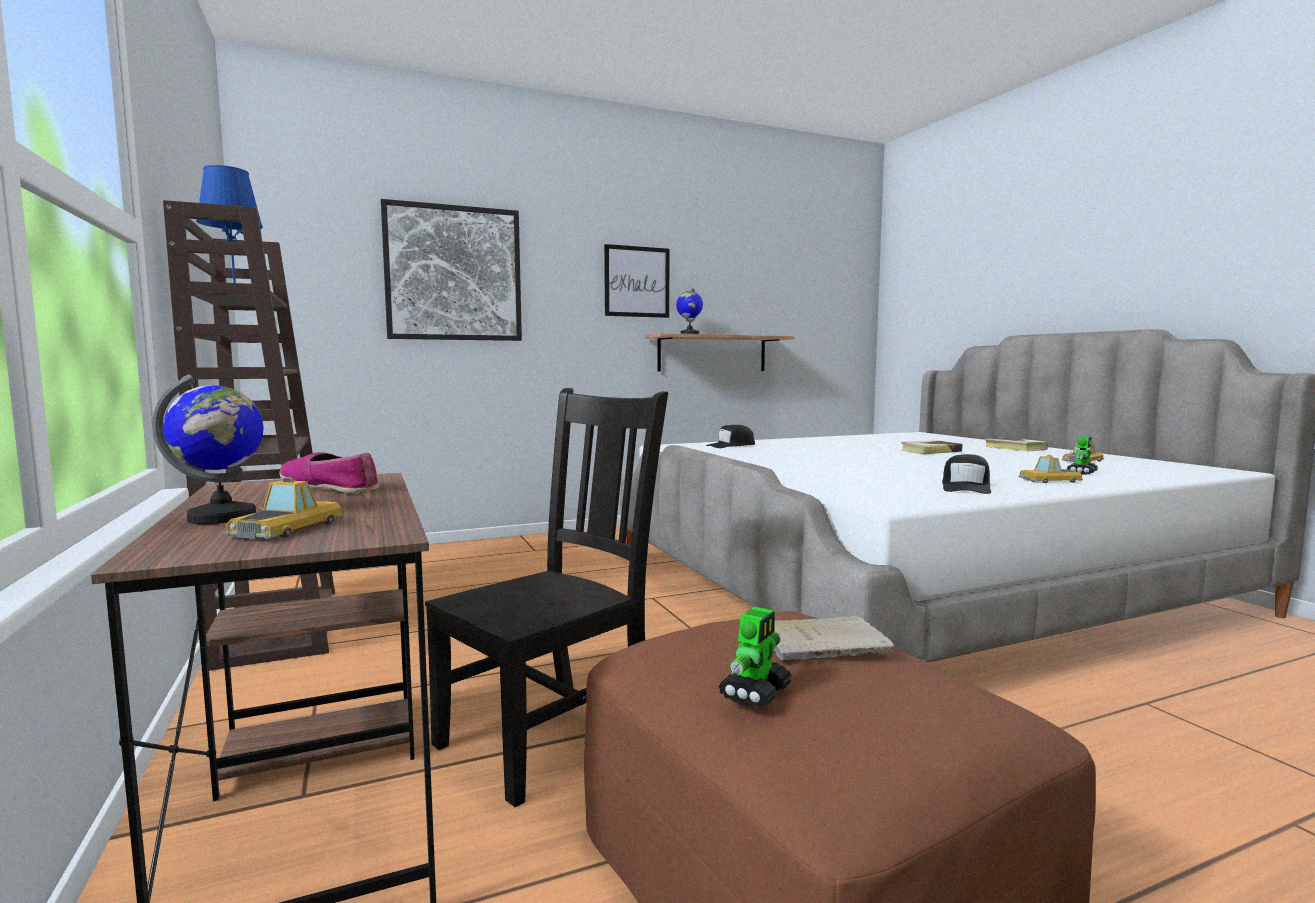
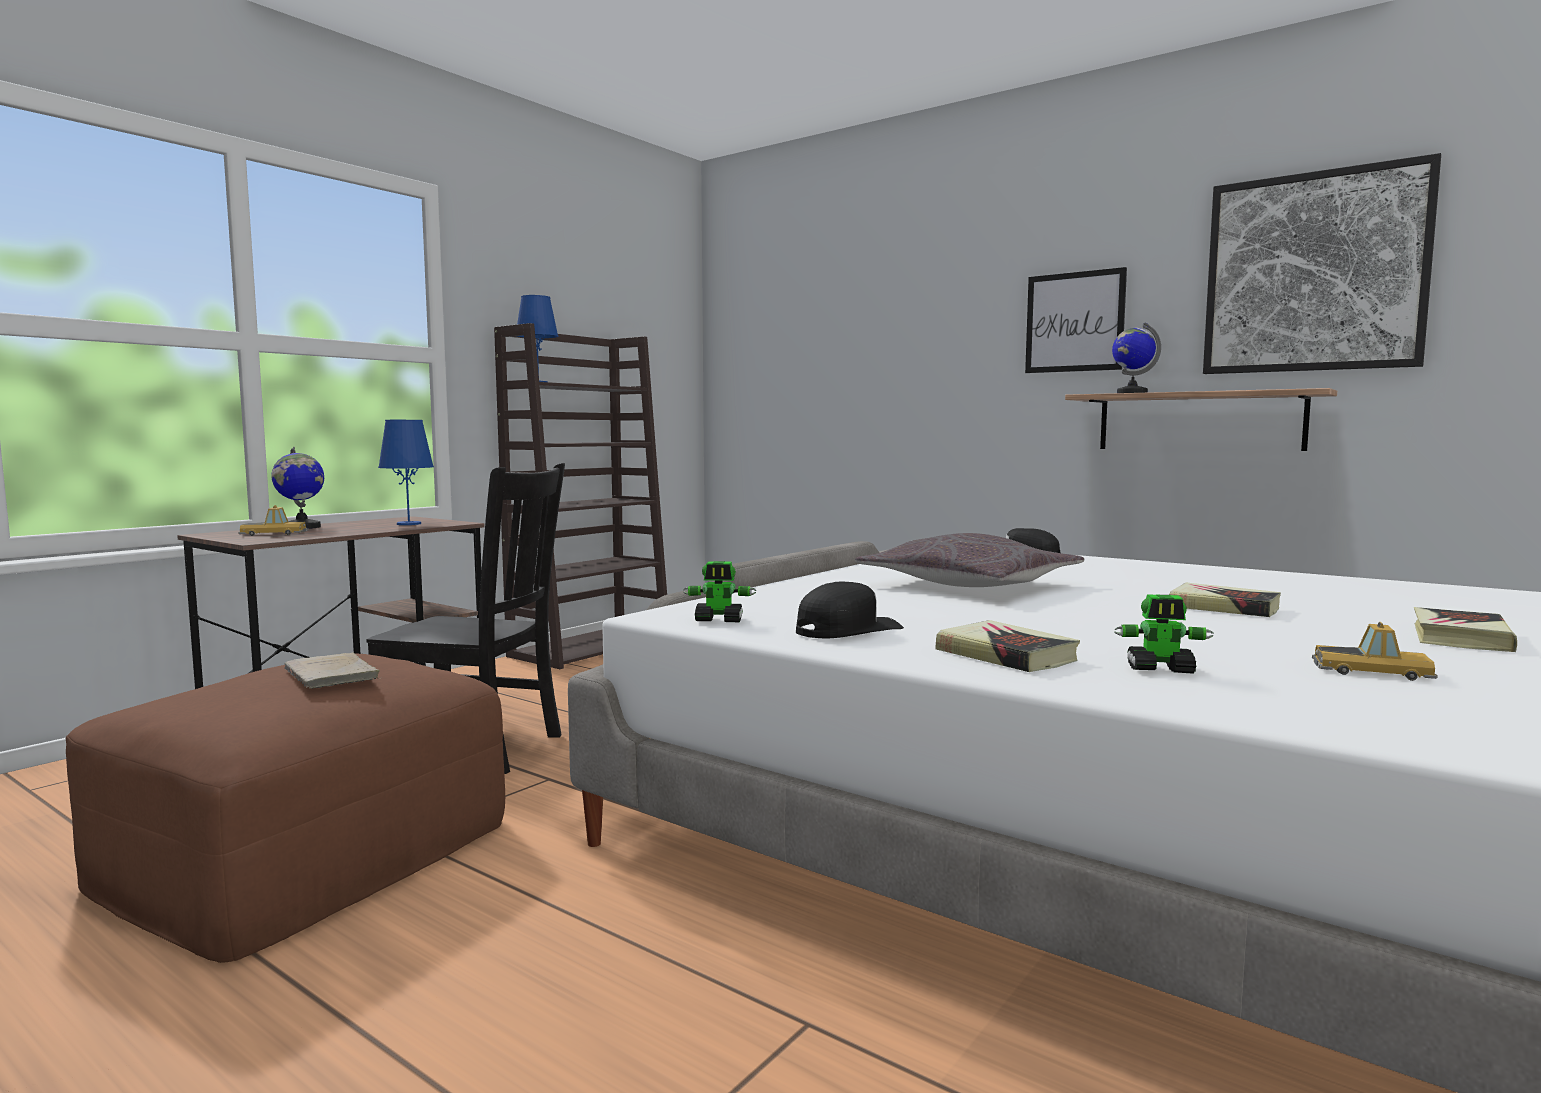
camera: 60 degrees right, 0 degrees up
shoe [280,452,379,493] -> blue table lamp [378,420,434,525]
picture [381,199,522,341] -> picture moved to [1203,153,1441,374]
toy robot [718,607,793,707] -> toy robot moved to [683,561,756,622]
black cap [942,454,991,494] -> black cap turned 150 degrees clockwise [796,582,904,638]
toy car [1018,455,1083,483] -> book [935,620,1080,672]
none -> grey pillow [855,533,1084,587]

